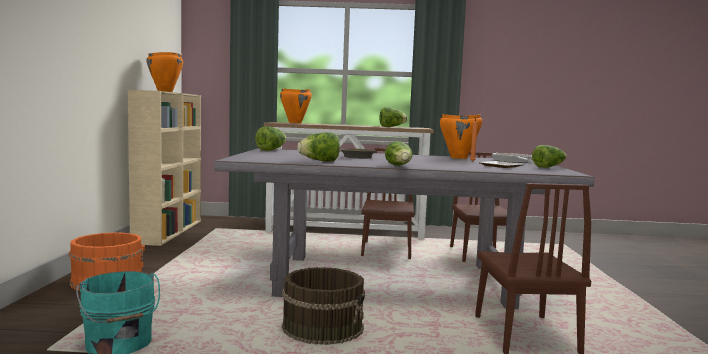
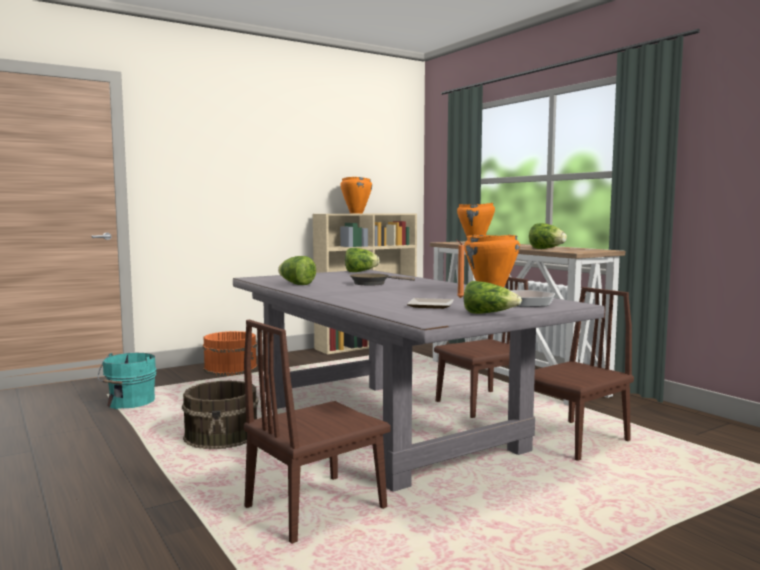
camera: 55 degrees right, 0 degrees up
lettuce [385,141,413,166] -> none

